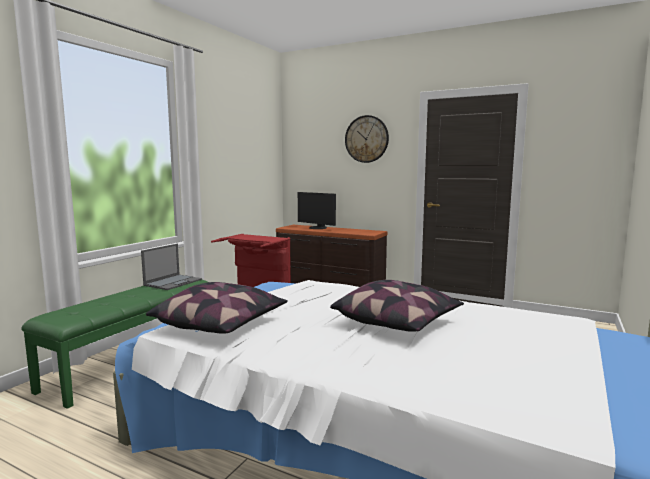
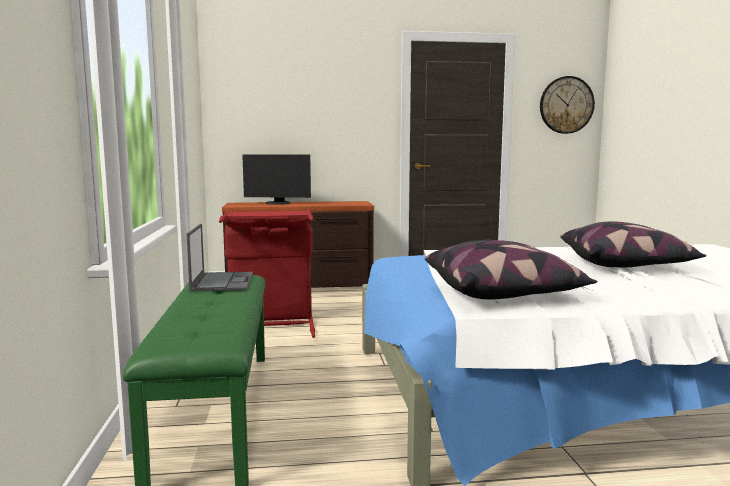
camera: 35 degrees left, 0 degrees up
wall clock [345,115,389,163] -> wall clock moved to [540,76,595,134]

